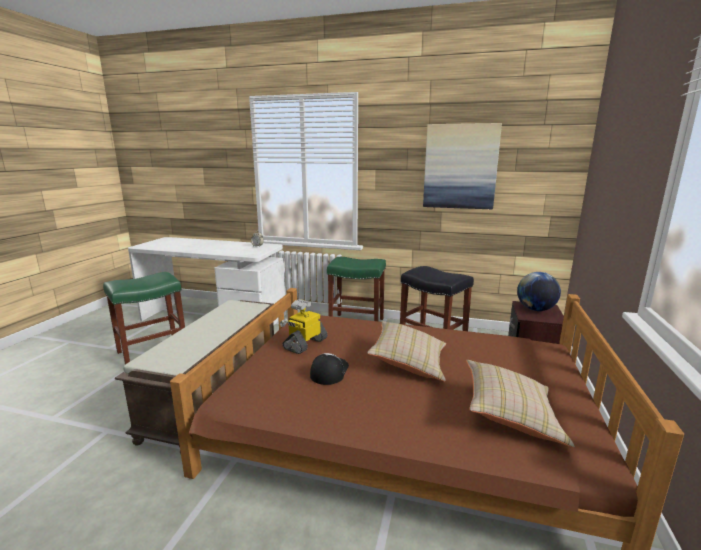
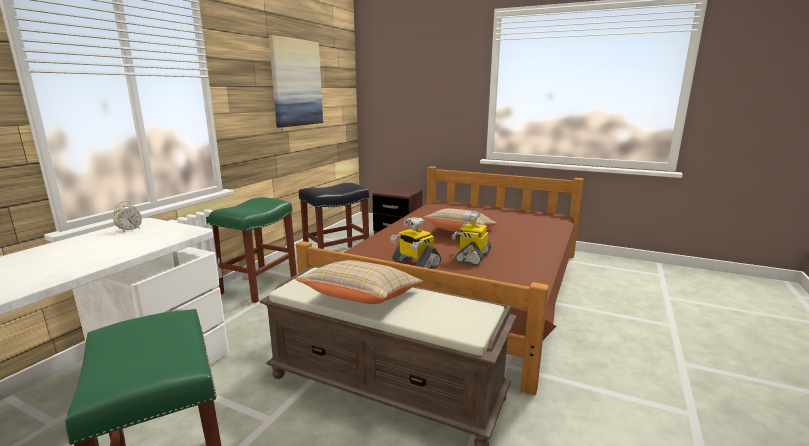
camera: 80 degrees left, 0 degrees up
cap [310,353,349,385] -> toy robot [452,211,492,265]
beige pillow [466,360,575,448] -> beige pillow moved to [295,260,423,304]
globe [517,272,561,311] -> none

